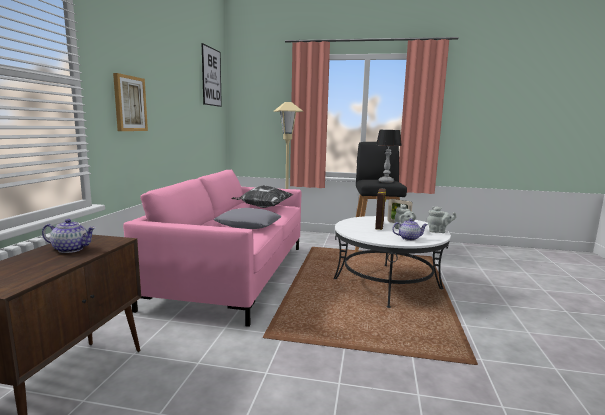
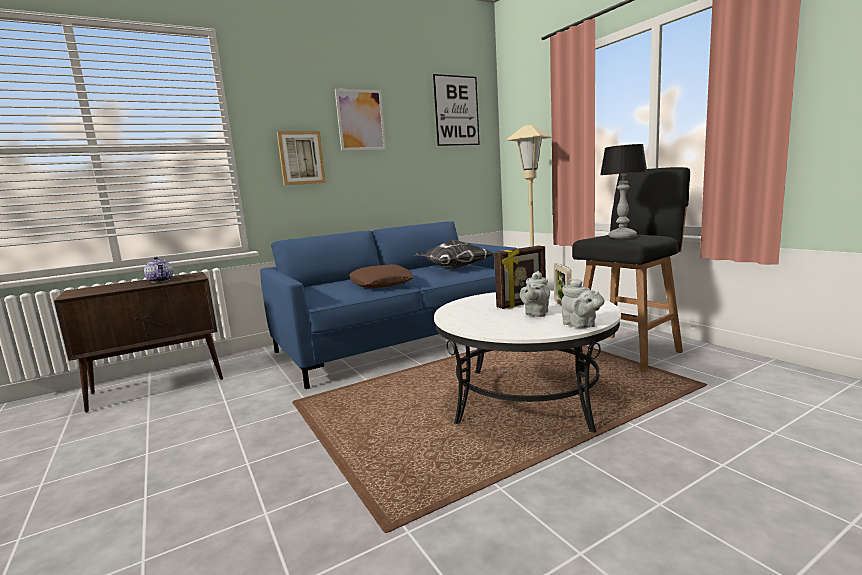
camera: 50 degrees right, 0 degrees up
pink sofa [123,170,301,327] -> blue sofa [260,221,516,389]
grey pillow [213,208,282,229] -> brown pillow [349,264,414,288]
teapot [392,219,428,241] -> none
none -> picture [335,88,386,151]

